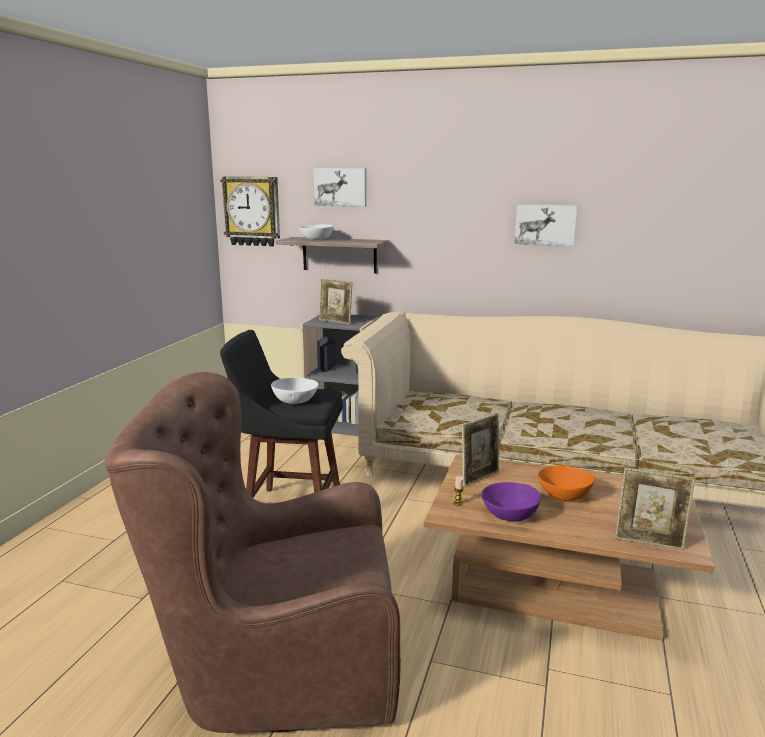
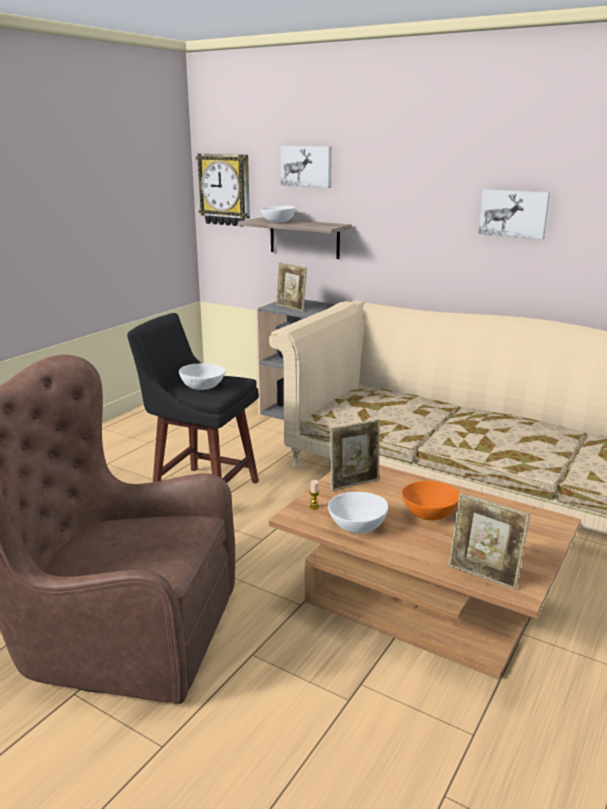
camera: 15 degrees right, 5 degrees up
purple bowl [481,482,541,521] -> white bowl [328,492,388,534]

